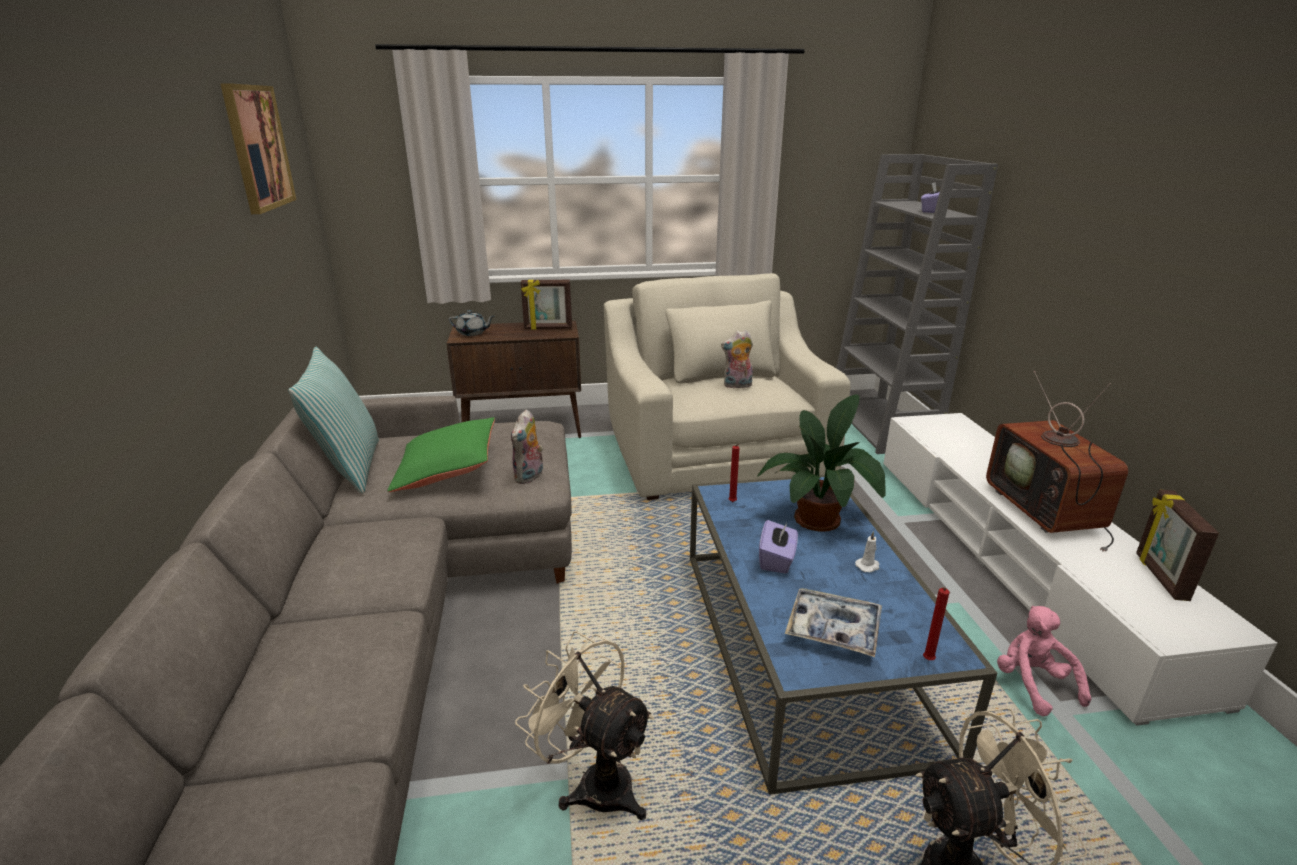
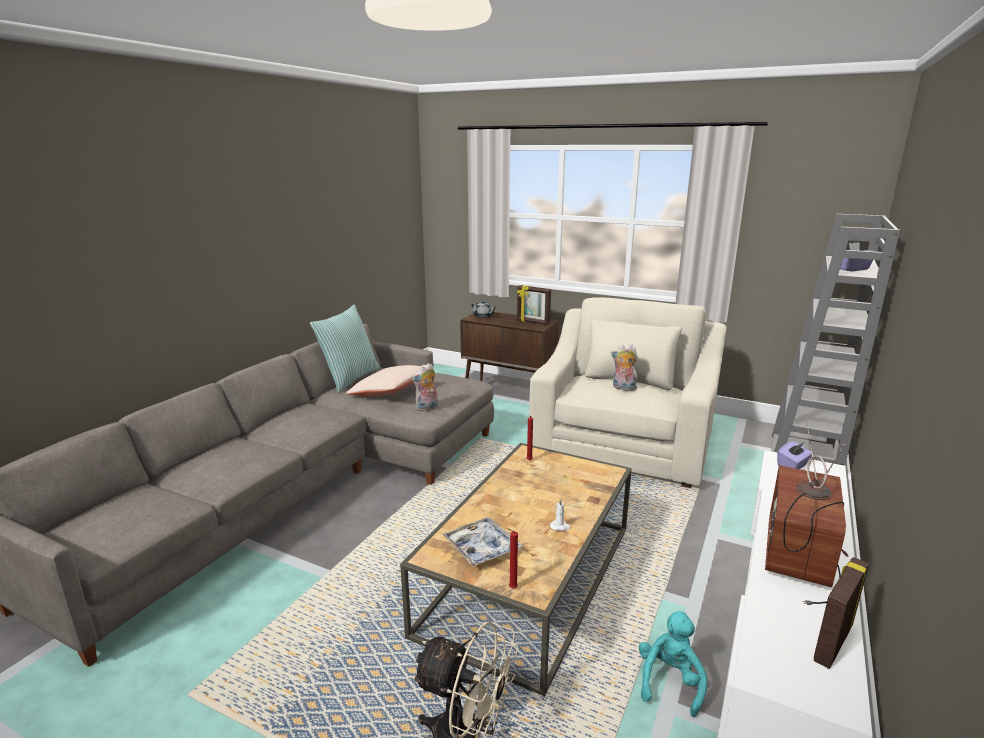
camera: 35 degrees right, 5 degrees down
picture [220,83,297,214] -> none
green pillow [388,417,495,492] -> beige pillow [346,365,421,397]
beige fan [515,631,654,820] -> none
blue coffee table [690,475,997,795] -> brown coffee table [400,443,632,696]
potted plant [757,394,886,532] -> none
purple tissue box [759,520,798,574] -> purple tissue box moved to [777,442,812,469]
pink plush toy [997,606,1091,716] -> turquoise plush toy [639,611,707,717]

